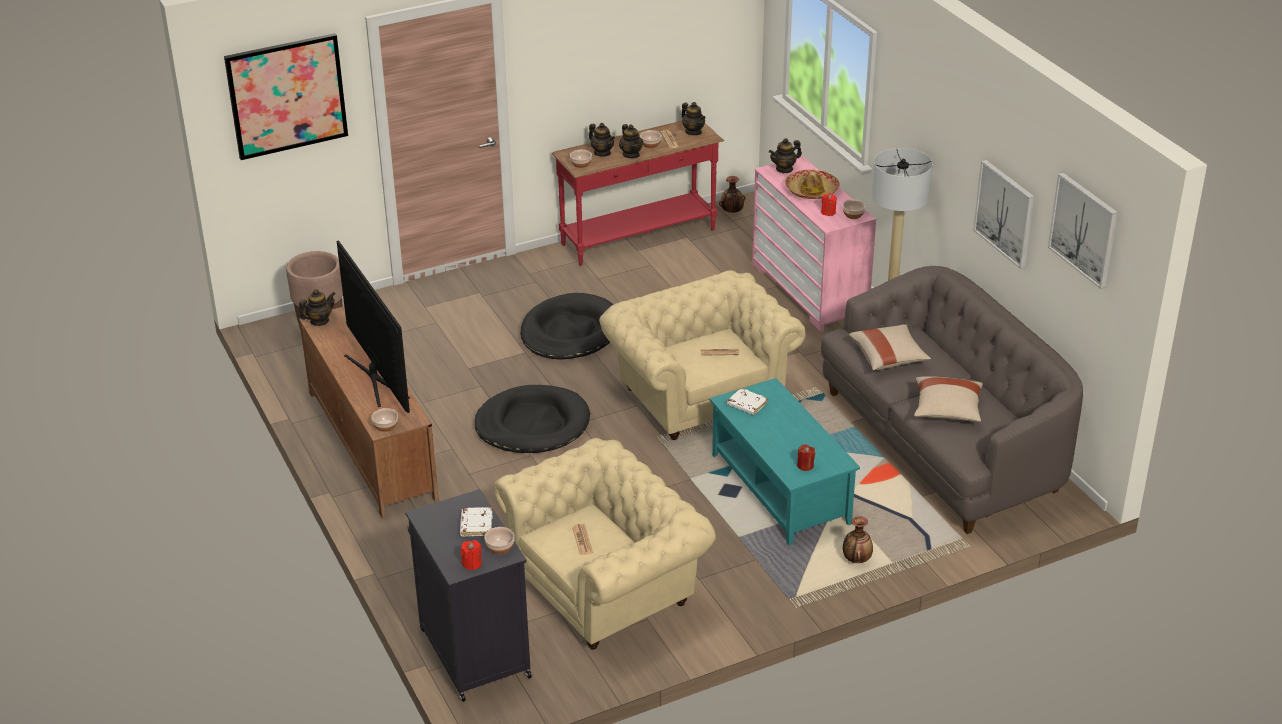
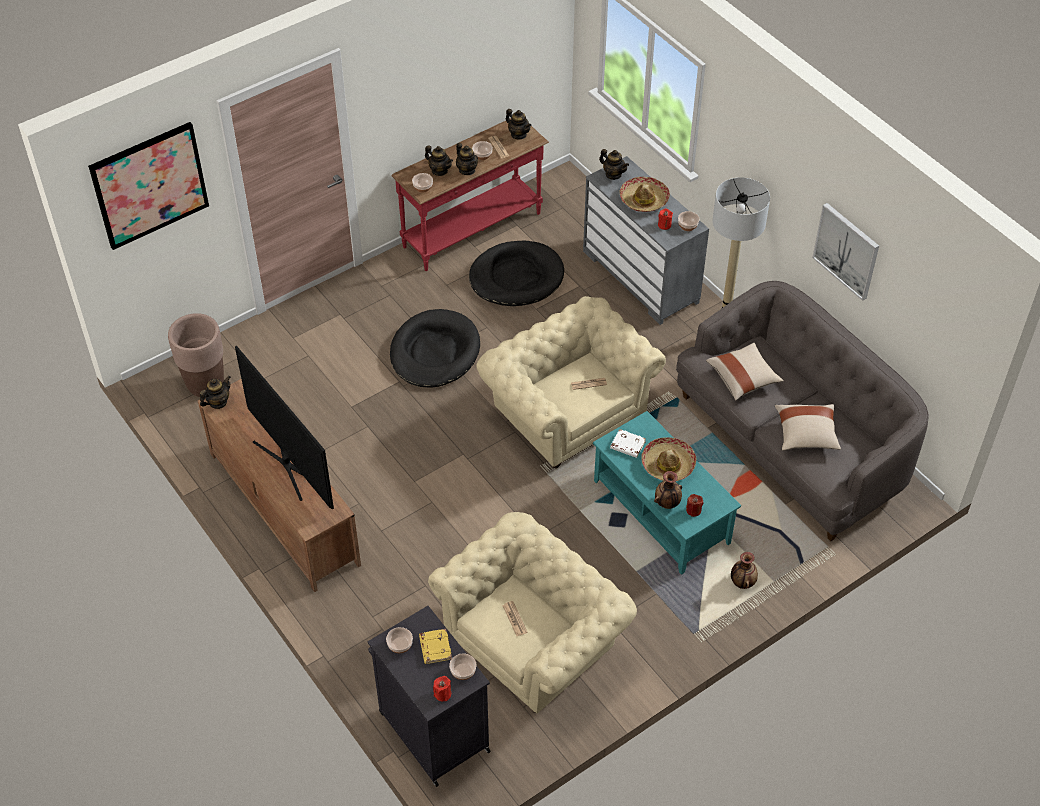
camera: 10 degrees left, 15 degrees up
bowl [371,408,398,432] -> bowl moved to [386,627,413,653]
white book [460,507,493,537] -> yellow book [419,629,452,664]
black dog bed [474,385,590,453] -> black dog bed moved to [469,241,564,306]
vase [719,176,745,213] -> vase moved to [654,471,682,509]
pink dresser [752,156,876,331] -> grey dresser [583,156,709,325]
teapot [769,138,802,173] -> teapot turned 105 degrees counterclockwise [599,149,629,180]
picture [1048,173,1118,289] -> none
none -> hat [641,437,696,481]

